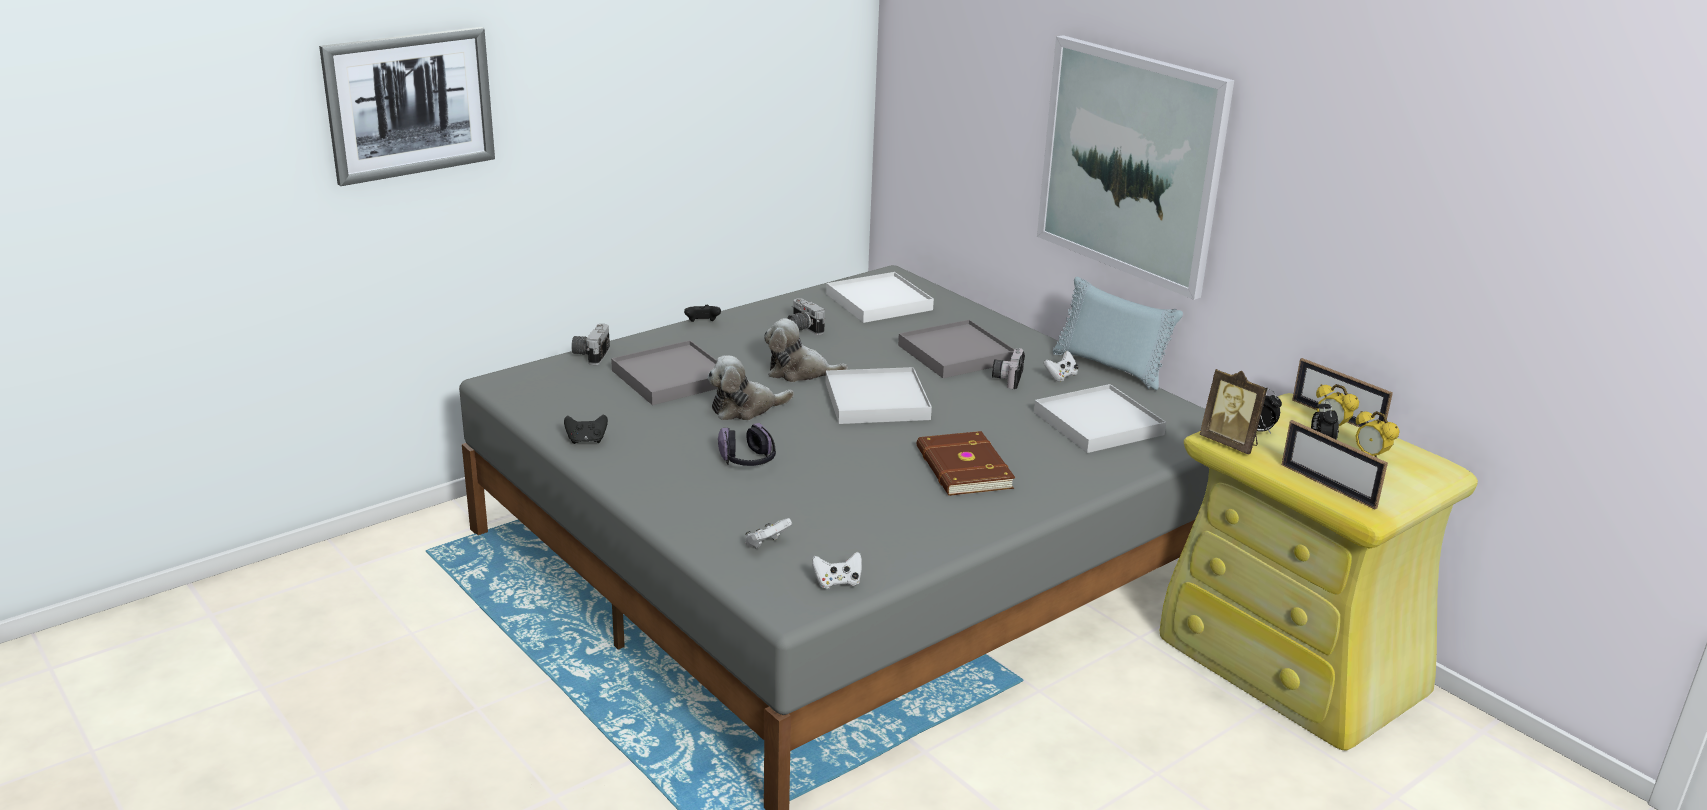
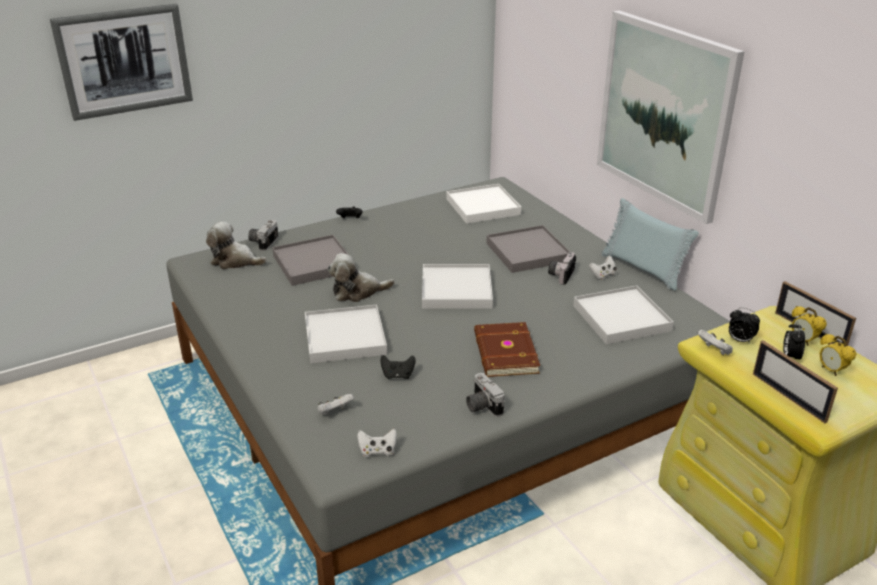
camera: 10 degrees right, 5 degrees up
black game controller [564,415,608,444] -> black game controller moved to [380,355,416,379]
headphones [718,423,776,466] -> white tray [305,305,387,363]
plush toy [764,318,848,382] -> plush toy moved to [206,221,267,269]
camera [787,298,825,335] -> camera moved to [466,373,505,417]
picture frame [1200,369,1268,455] -> white game controller [697,329,733,355]

